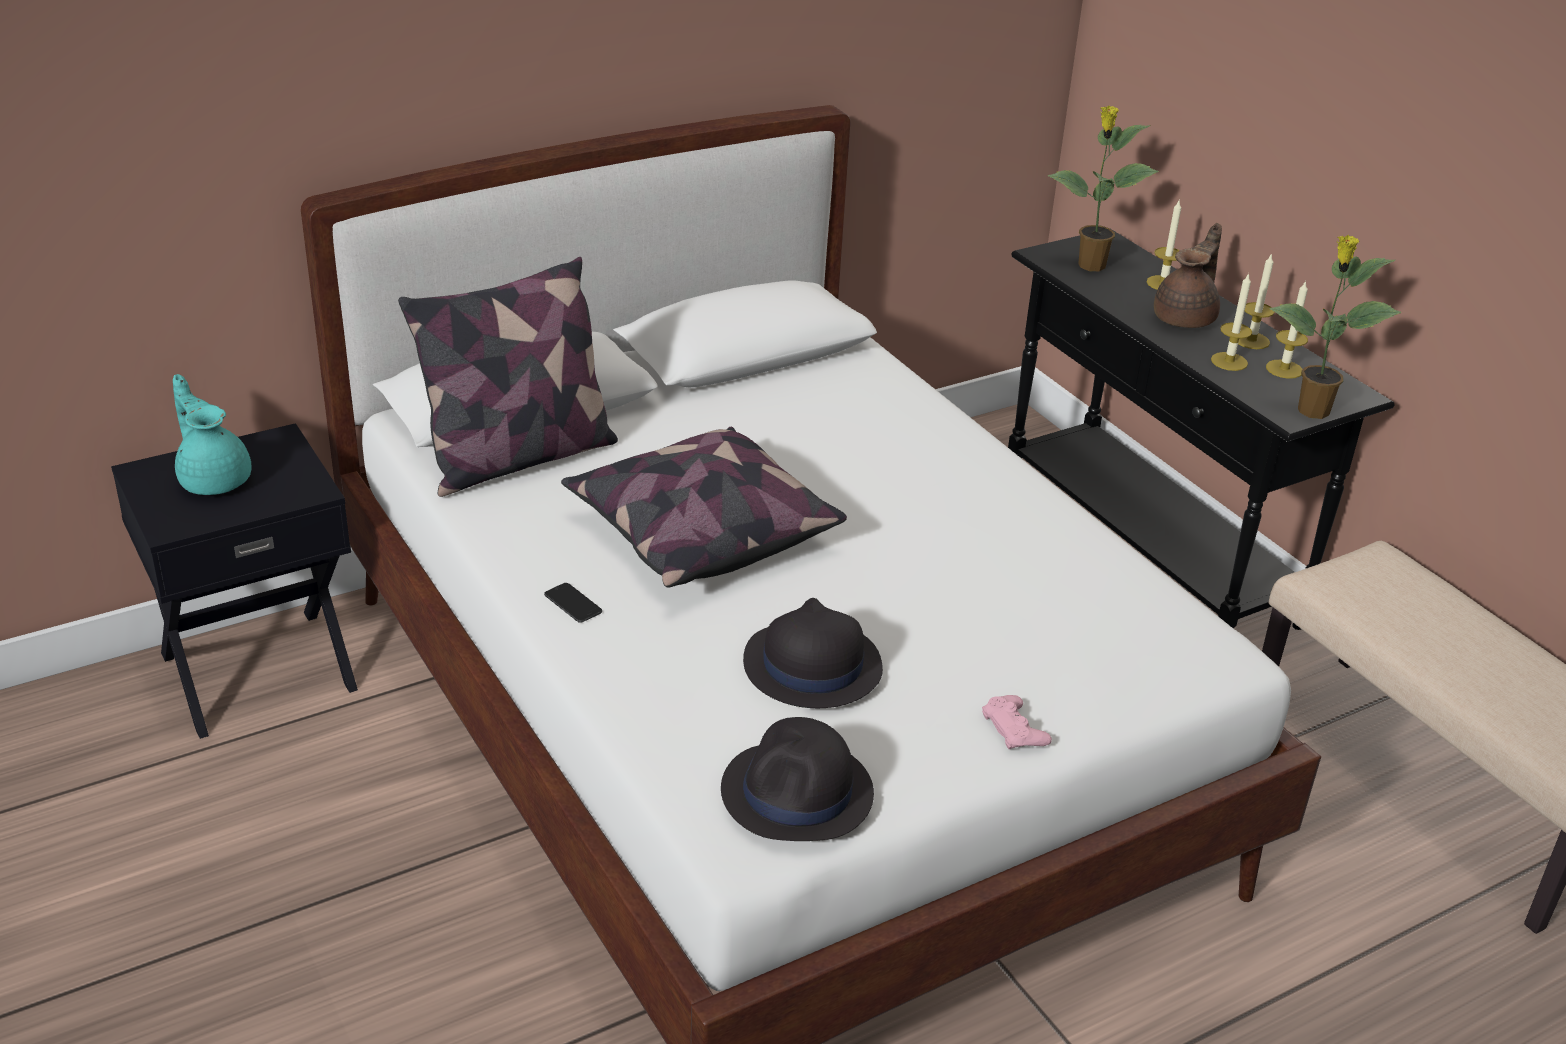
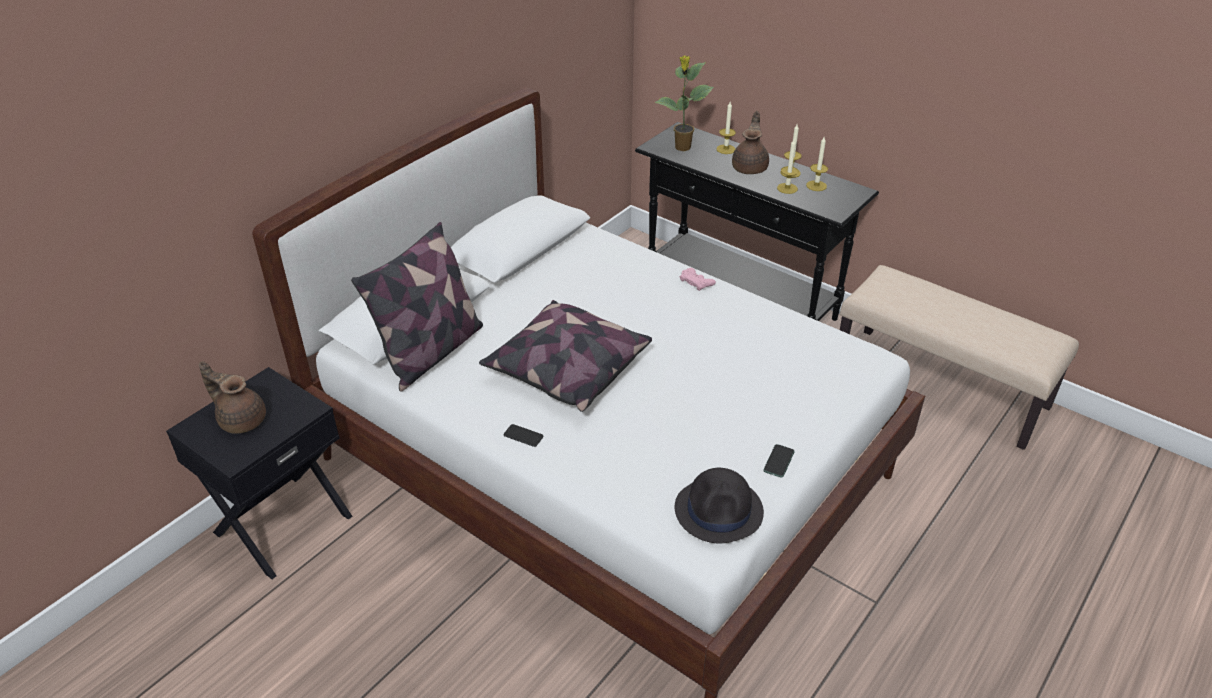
camera: 20 degrees left, 5 degrees up
turquoise teapot [173,374,252,495] -> brown teapot [199,361,266,434]
black hat [743,598,883,708] -> none
pink game controller [982,695,1052,749] -> pink game controller moved to [680,268,716,291]
potted plant [1269,235,1401,419] -> none
none -> phone [763,444,795,478]

